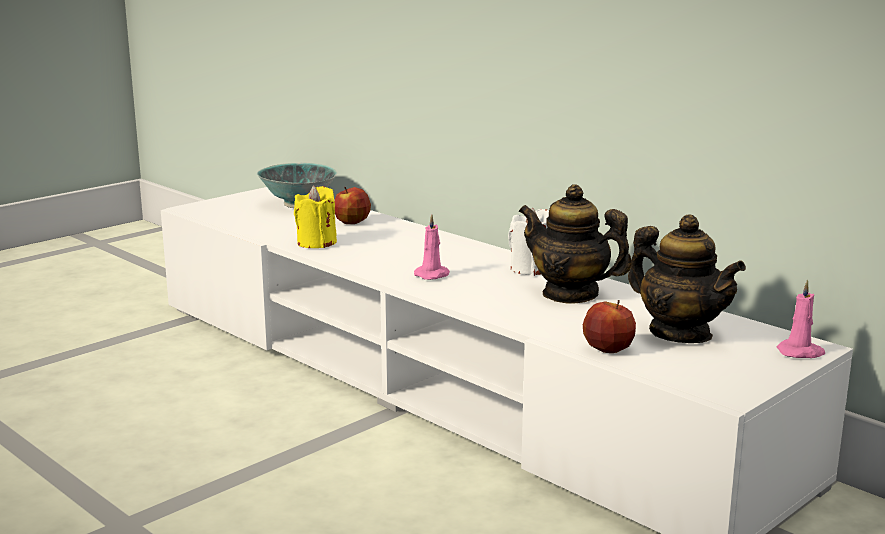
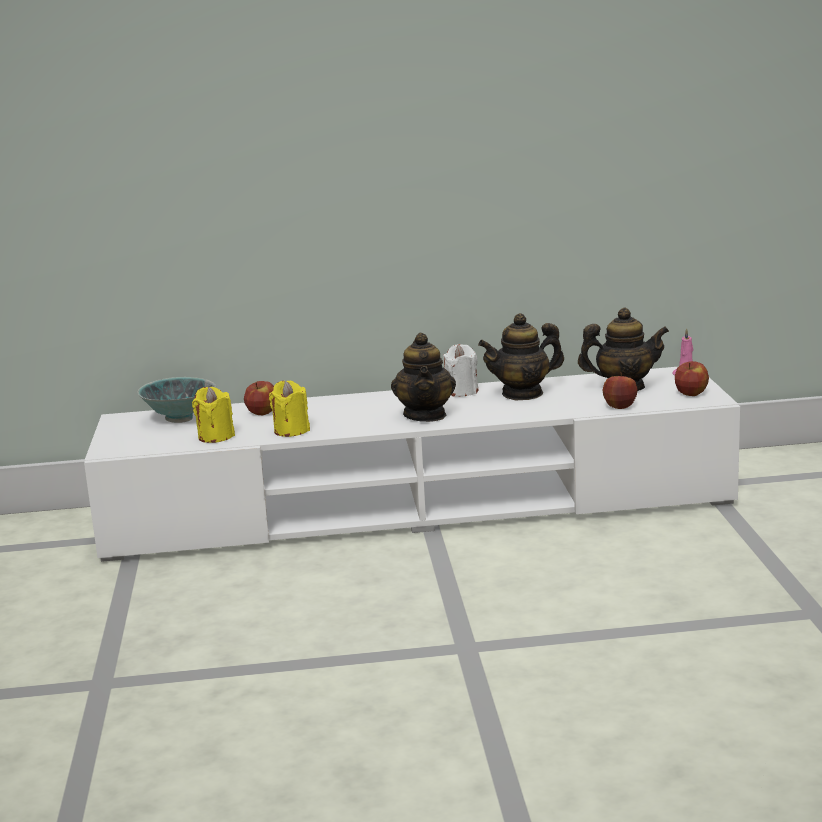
camera: 50 degrees left, 0 degrees up
pink candle [414,214,450,280] -> teapot [391,333,456,422]
none -> yellow candle [192,387,235,443]
none -> apple [675,361,709,396]

